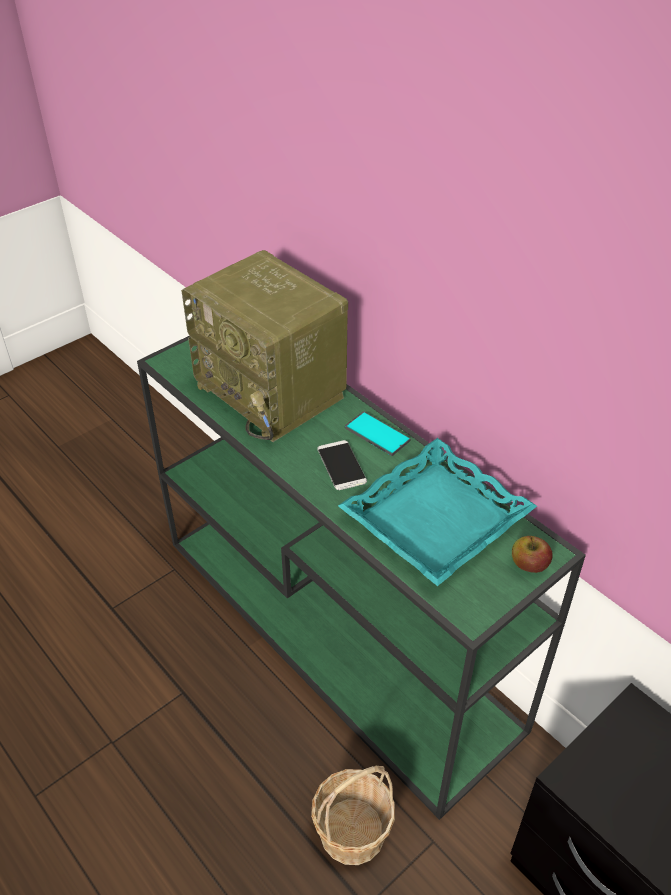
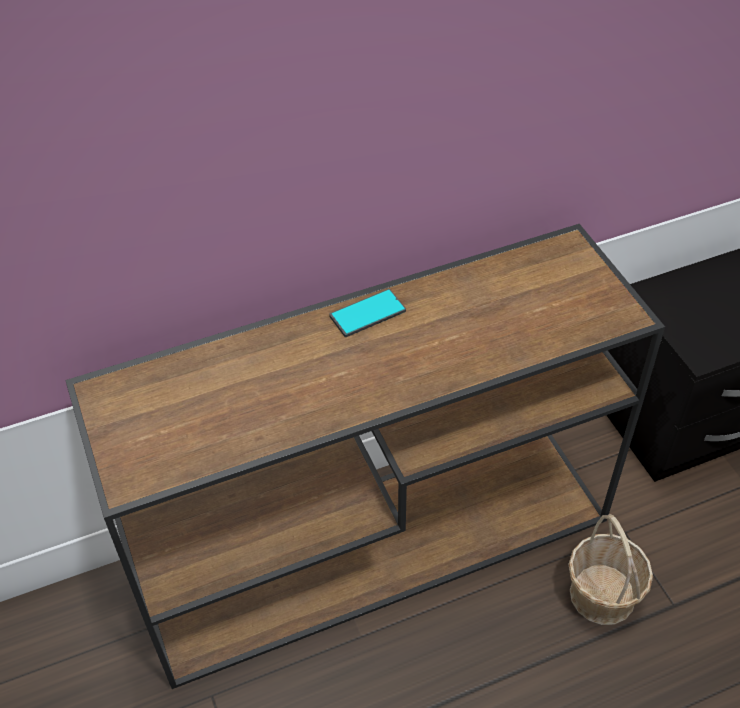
camera: 70 degrees left, 5 degrees up
green console table [137,336,586,820] -> brown console table [65,224,665,689]
radio [181,250,348,442] -> none
phone [317,440,367,490] -> none
turquoise tray [338,438,537,586] -> none
apple [512,536,553,573] -> none

